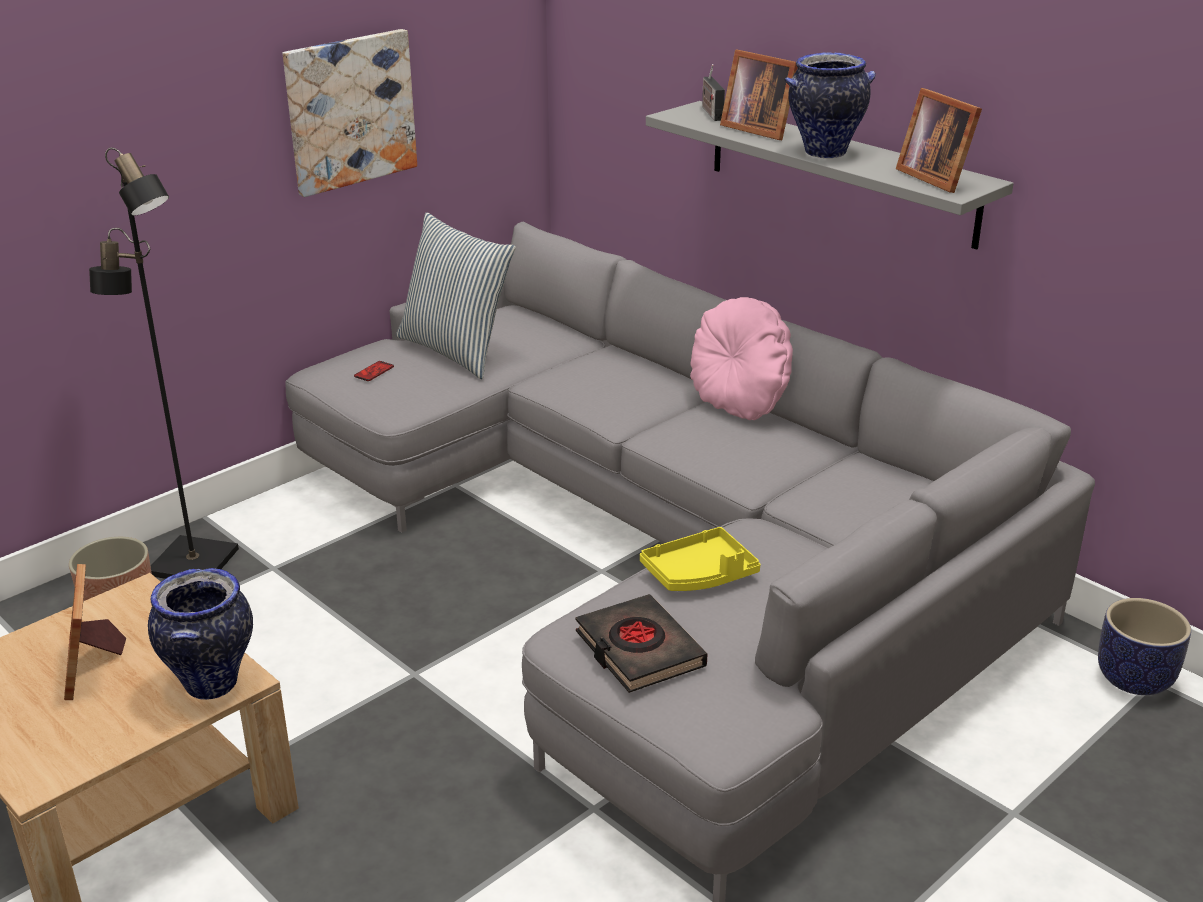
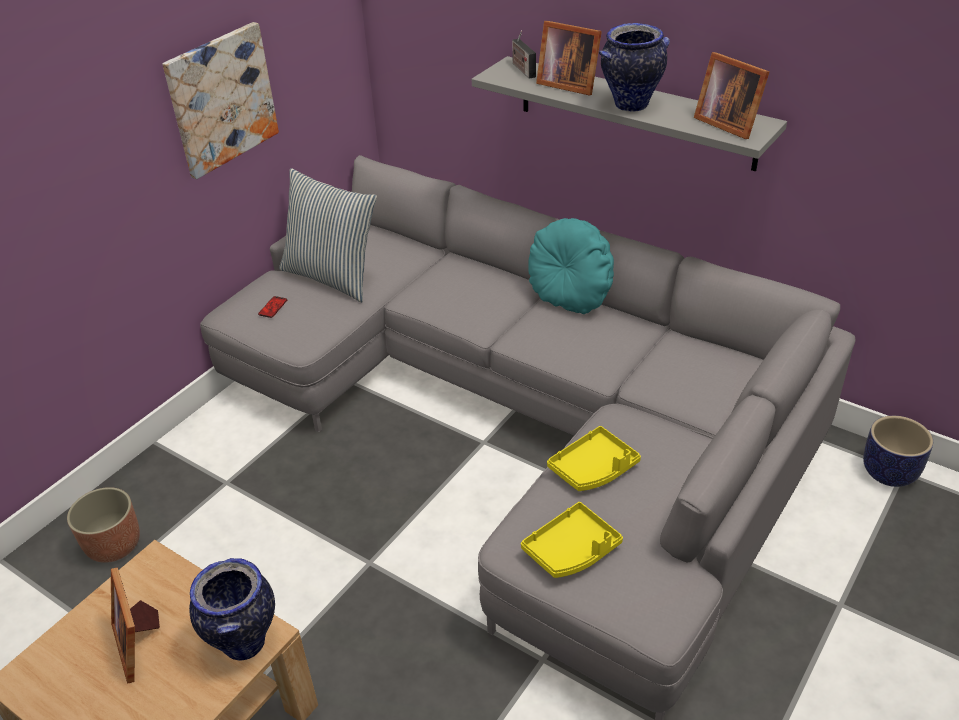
camera: 10 degrees left, 10 degrees up
black floor lamp [89,148,239,579] -> none
black book [575,594,707,693] -> yellow tray [521,502,623,578]
pink pillow [690,297,793,420] -> turquoise pillow [528,218,614,314]

